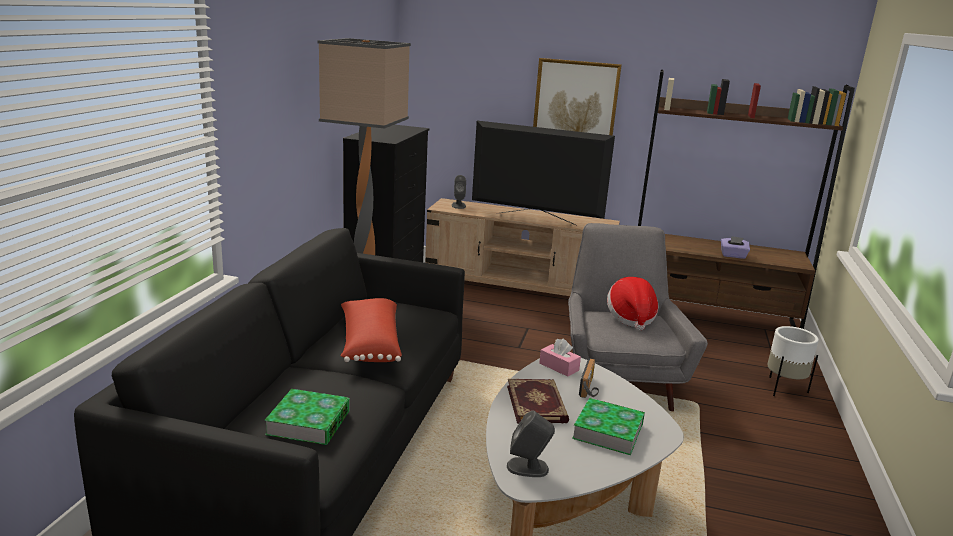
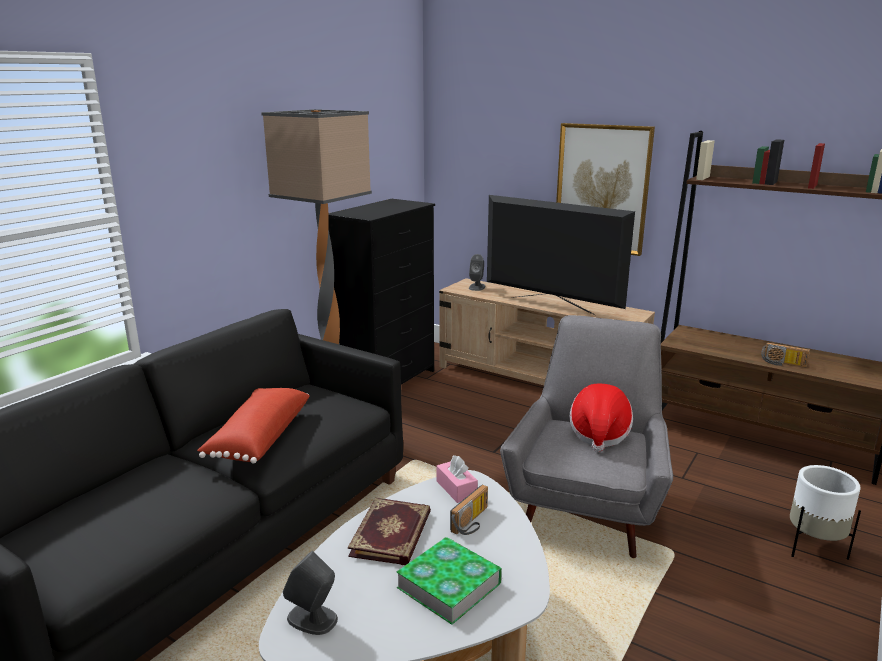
camera: 20 degrees right, 0 degrees up
book [265,389,350,445] -> none
purple tissue box [721,236,750,259] -> radio [761,343,810,368]

